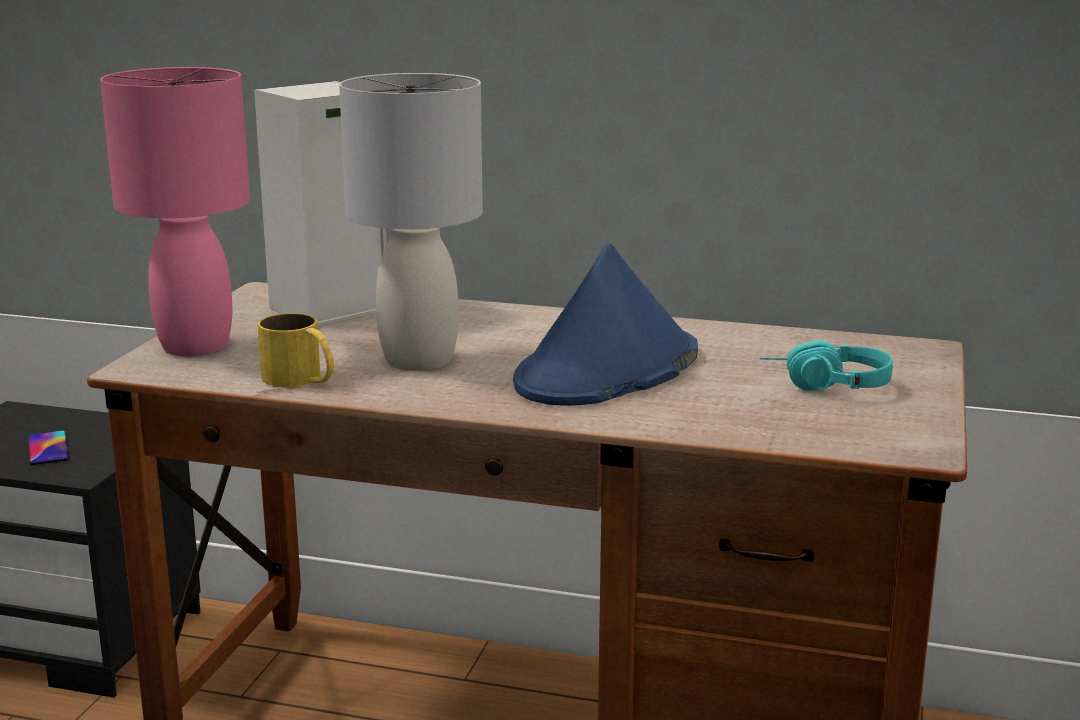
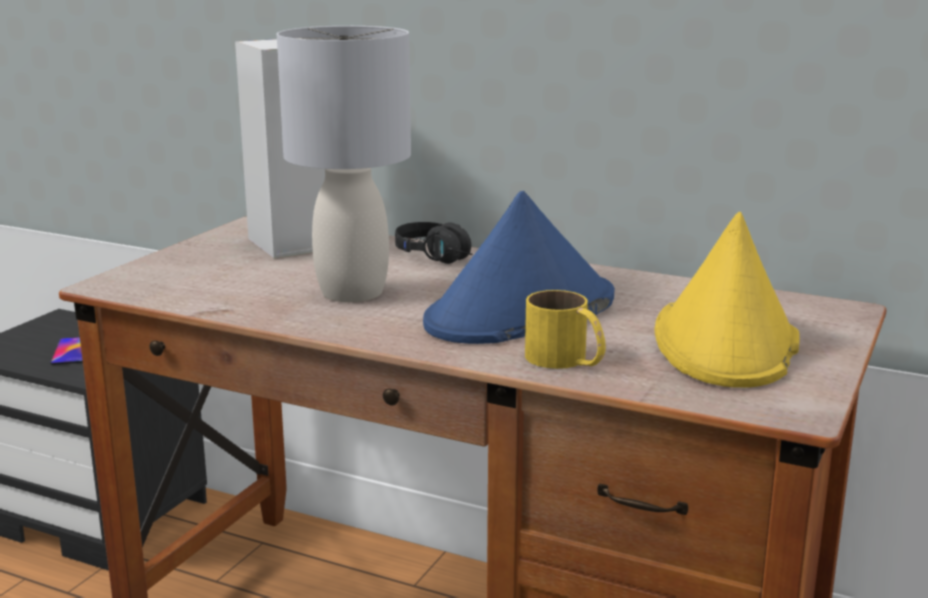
camera: 10 degrees right, 0 degrees up
pink table lamp [100,67,250,356] -> none
yellow mug [258,313,334,387] -> yellow mug moved to [525,290,606,369]
turquoise headphones [760,340,893,391] -> yellow hat [654,212,800,388]
none -> black headphones [395,222,473,264]

